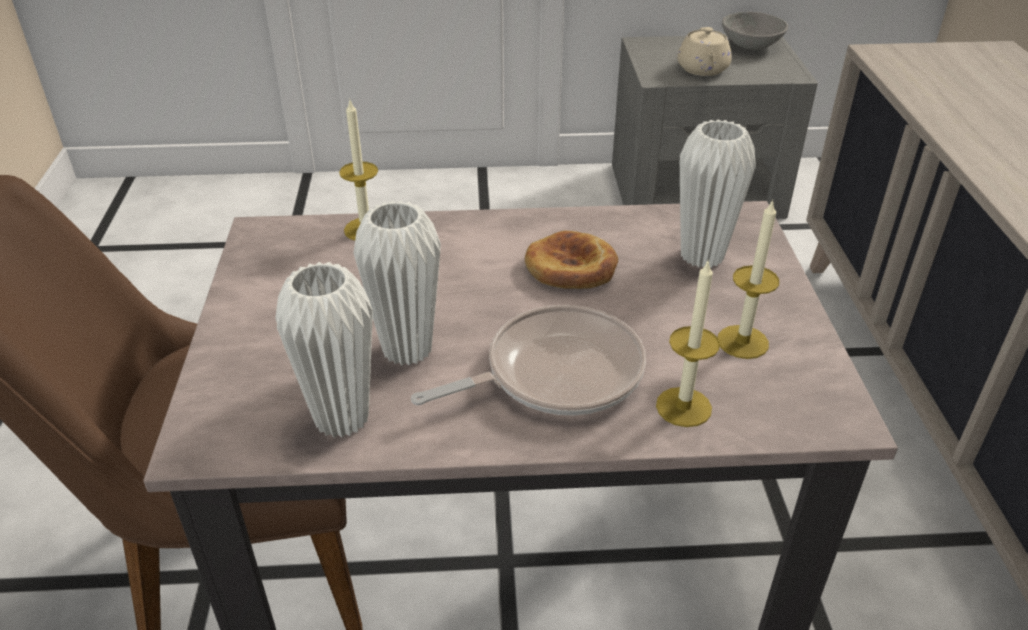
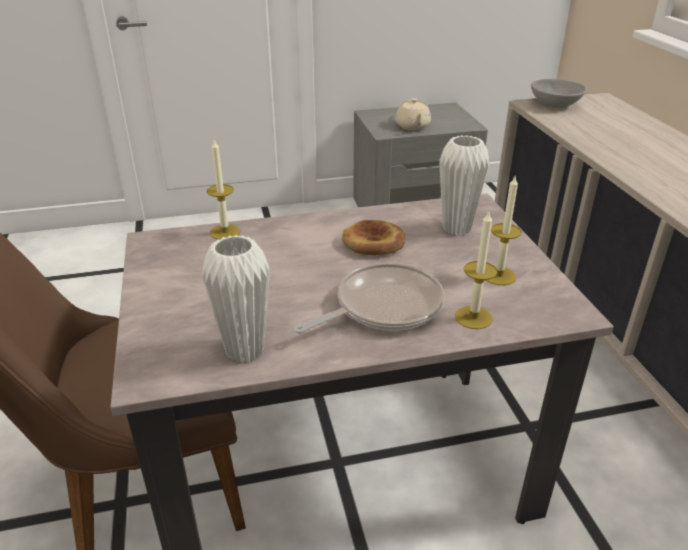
camera: 10 degrees left, 5 degrees down
white vase [354,201,441,366] -> none
grey bowl [722,12,788,50] -> grey bowl moved to [531,79,586,108]

